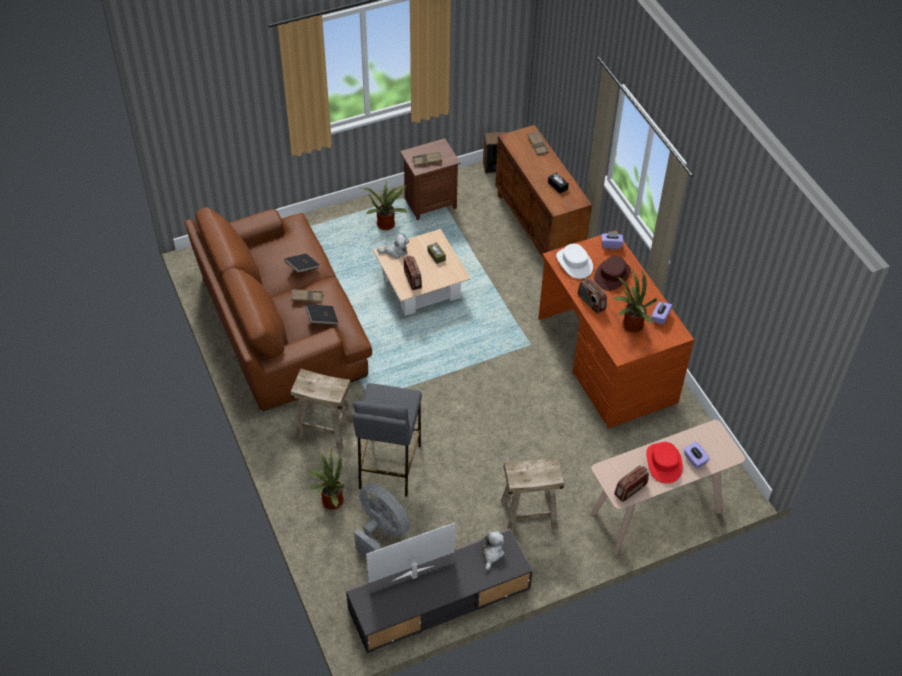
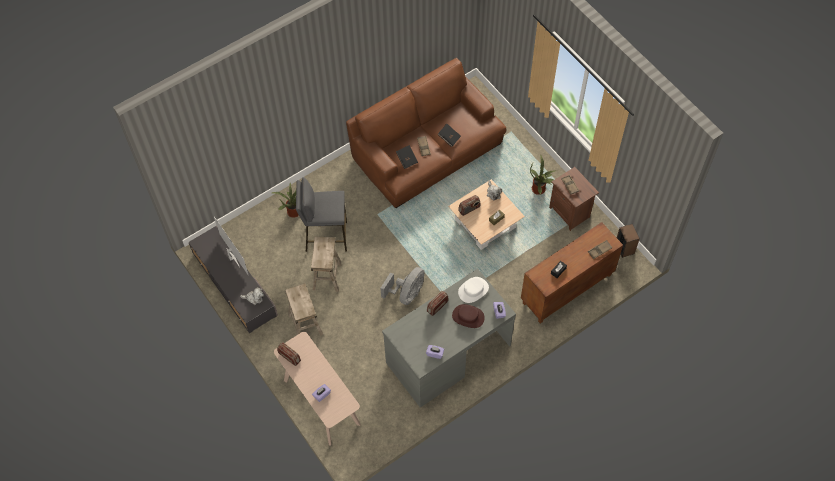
camera: 80 degrees right, 10 degrees up
beige stool [291,369,353,450] -> beige stool moved to [311,237,342,292]
grey fan [354,484,410,557] -> grey fan moved to [381,267,425,305]
brown desk [538,230,694,429] -> grey desk [382,269,516,407]
potted plant [612,269,657,333] -> none
red hat [646,442,683,483] -> none

